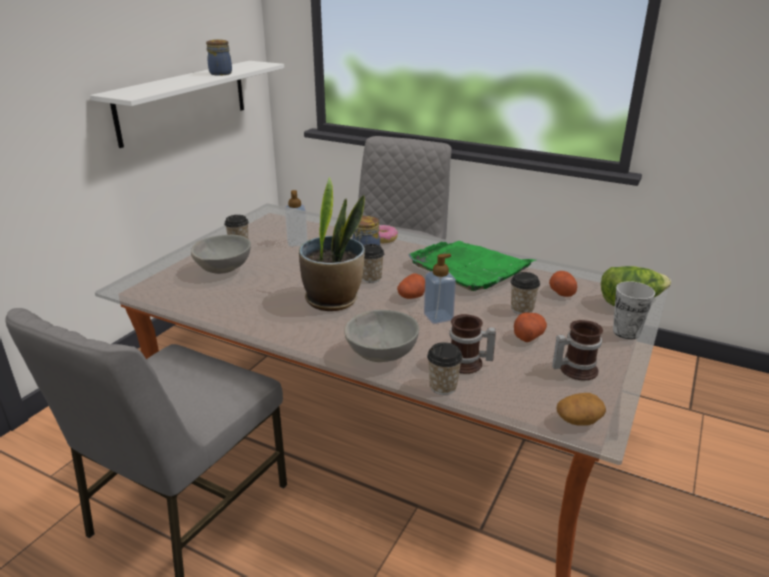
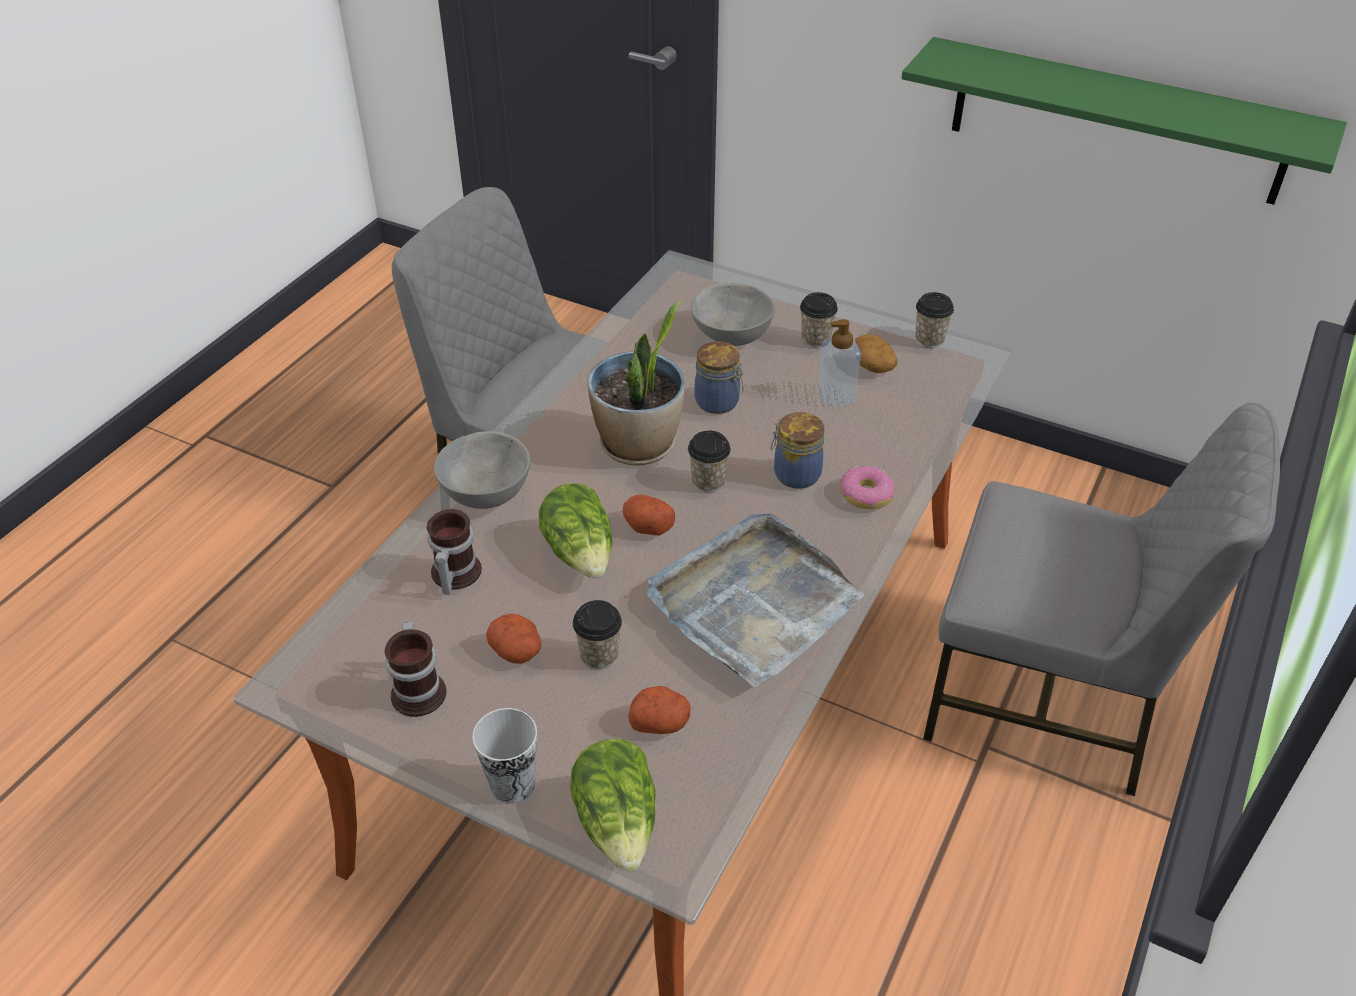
camera: 90 degrees right, 15 degrees up
white shelf [90,61,284,148] -> green shelf [902,37,1347,205]
jar [206,39,232,76] -> jar moved to [694,342,744,414]
green tray [409,241,536,291] -> grey tray [647,514,865,687]
soap dispenser [424,254,456,324] -> lettuce [539,483,612,579]
cup [427,342,463,395] -> cup moved to [915,292,954,348]
potato [556,393,606,425] -> potato moved to [855,335,898,373]

